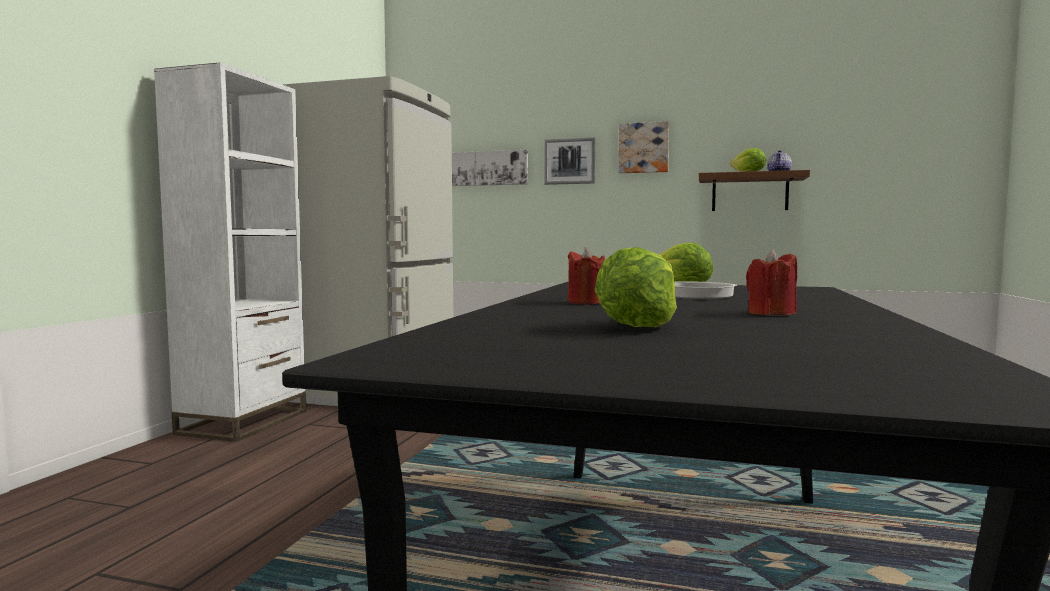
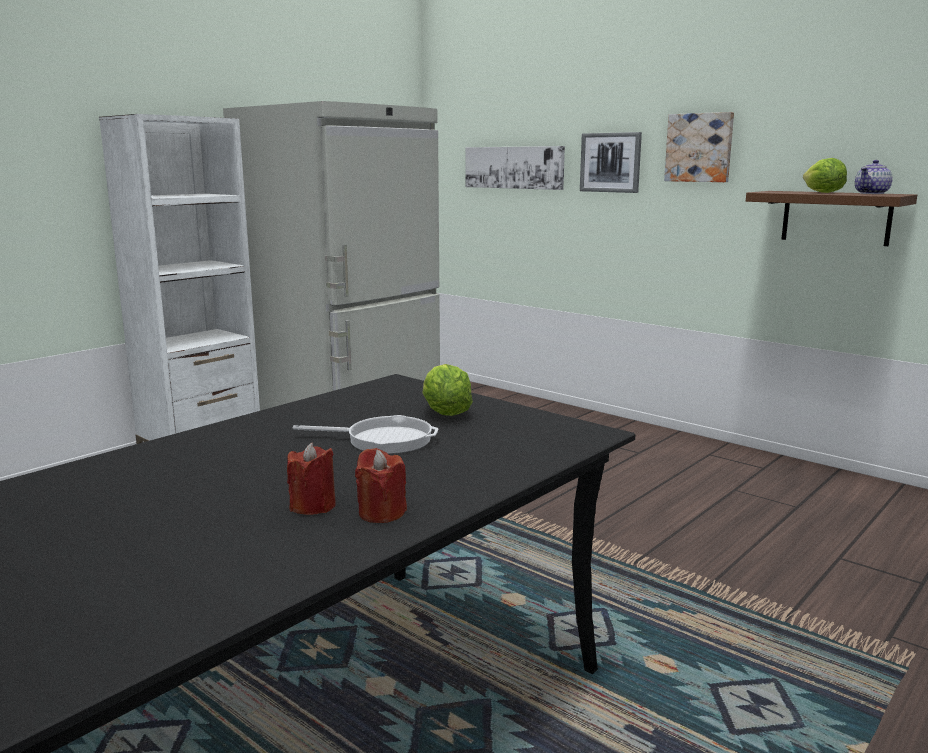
camera: 25 degrees right, 10 degrees up
red candle [568,247,605,305] -> red candle moved to [355,448,407,523]
lettuce [595,247,677,327] -> none

